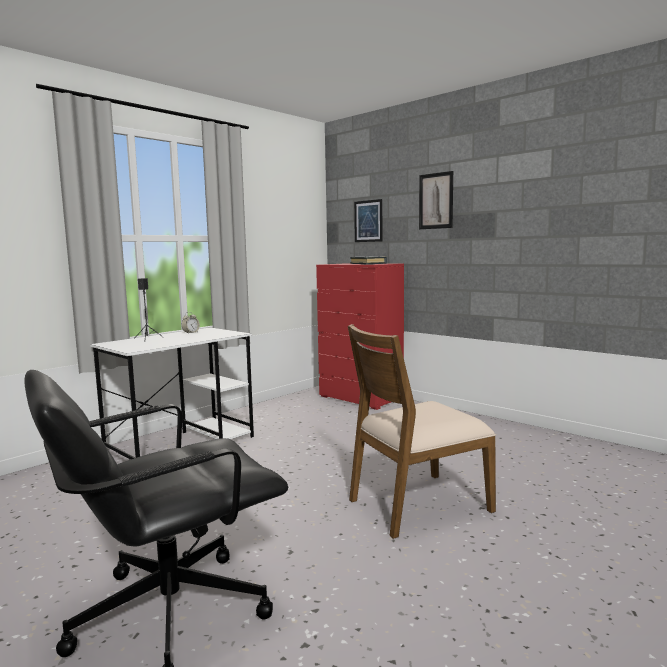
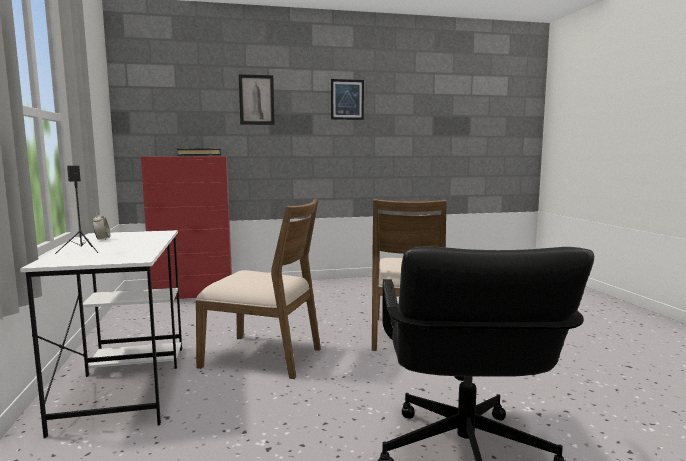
camera: 55 degrees left, 0 degrees up
picture [354,199,382,242] -> picture moved to [331,79,364,120]
none -> brown chair [195,199,321,379]

